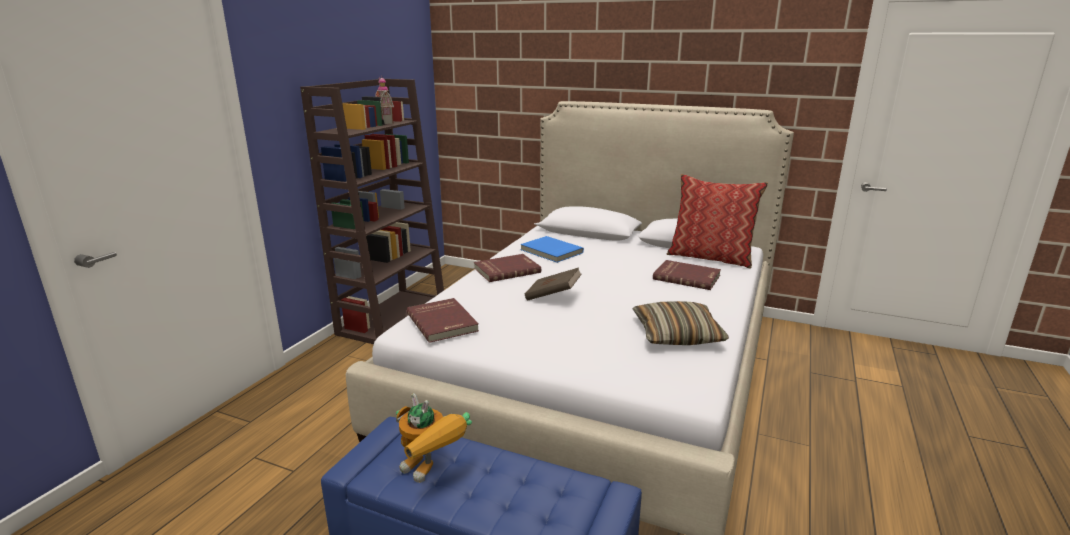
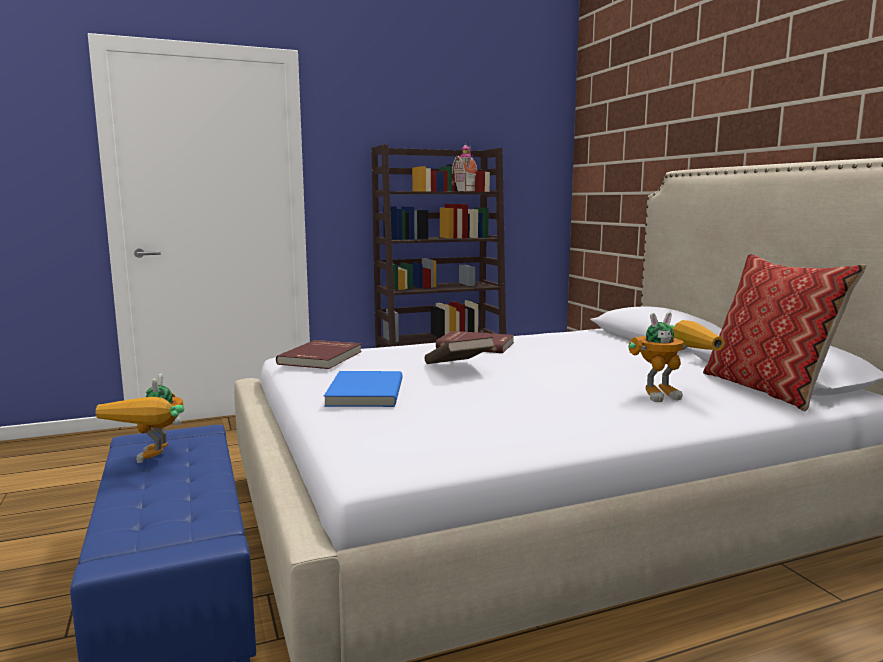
camera: 45 degrees right, 10 degrees down
blue book [521,236,584,263] -> blue book moved to [324,371,403,407]
pillow [633,301,729,345] -> none
red book [653,260,721,290] -> toy robot [628,312,725,402]

